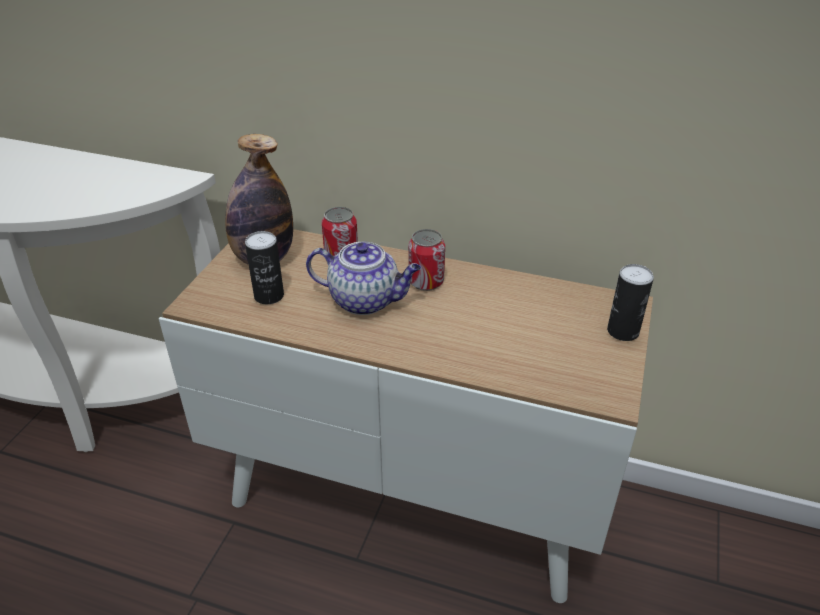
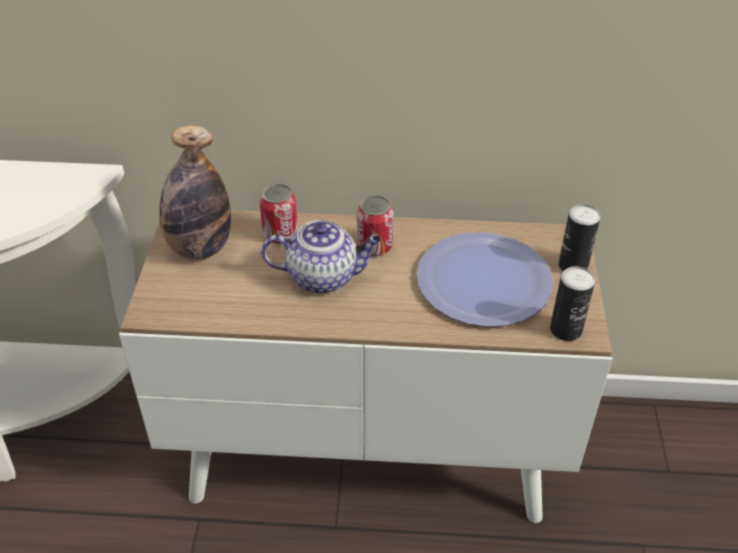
camera: 15 degrees left, 5 degrees up
can [245,231,284,304] -> can moved to [550,266,595,341]
none -> plate [416,232,553,327]

